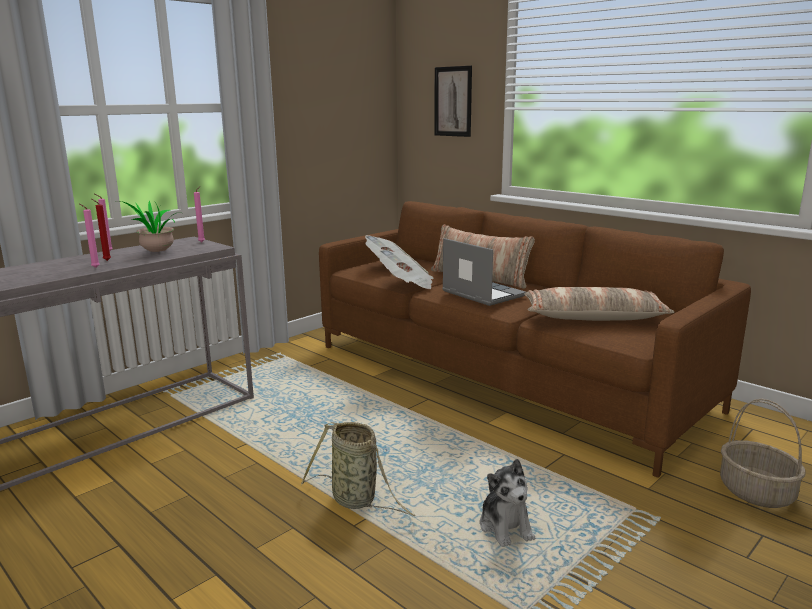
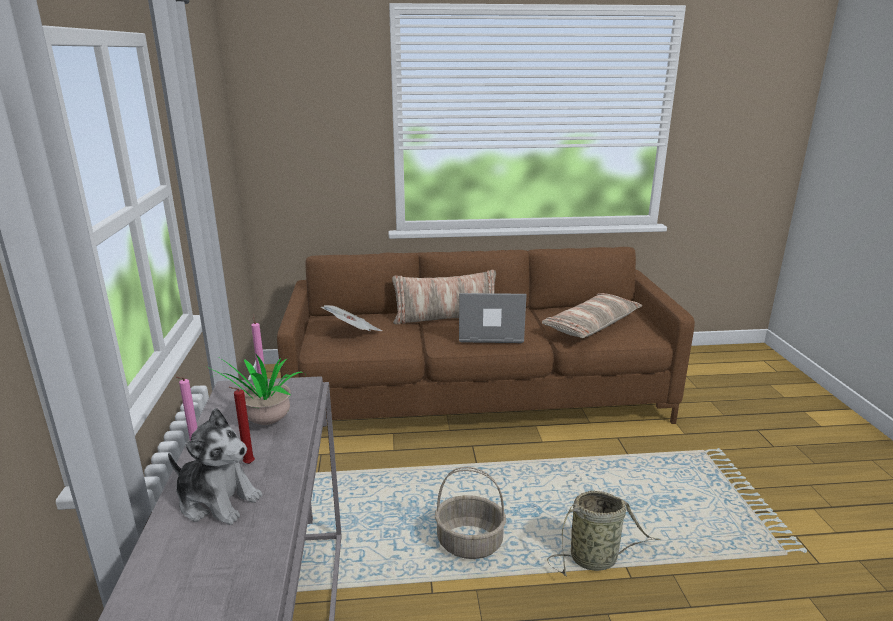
camera: 50 degrees left, 5 degrees up
pink candle [80,204,100,268] -> none
newspaper [379,249,434,289] -> none
picture [434,66,472,137] -> none
plush toy [480,459,535,547] -> plush toy moved to [168,408,262,525]
basket [720,399,806,508] -> basket moved to [435,467,506,559]

